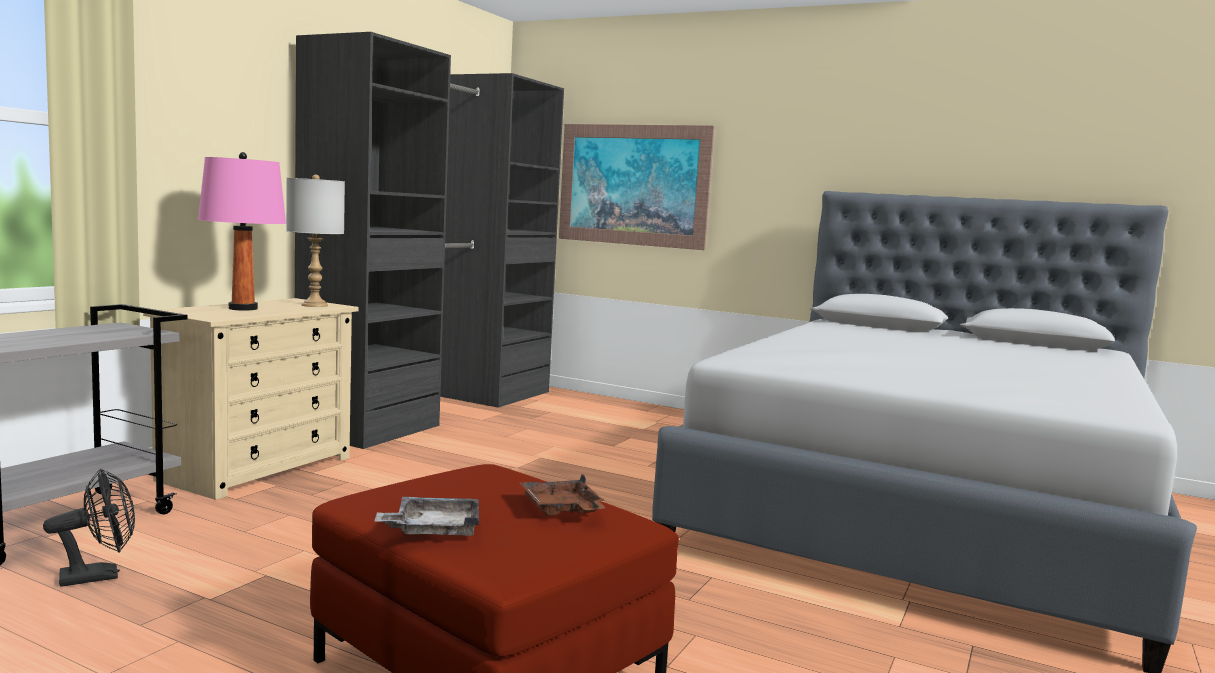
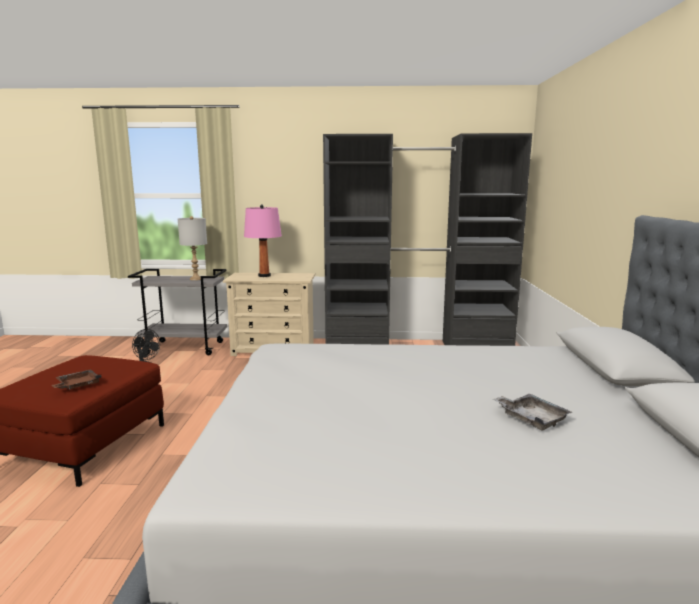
camera: 65 degrees right, 5 degrees up
grey table lamp [286,174,345,307] -> grey table lamp moved to [178,216,207,280]
grey tray [374,497,479,536] -> grey tray moved to [493,394,572,430]
picture [559,124,715,250] -> none

